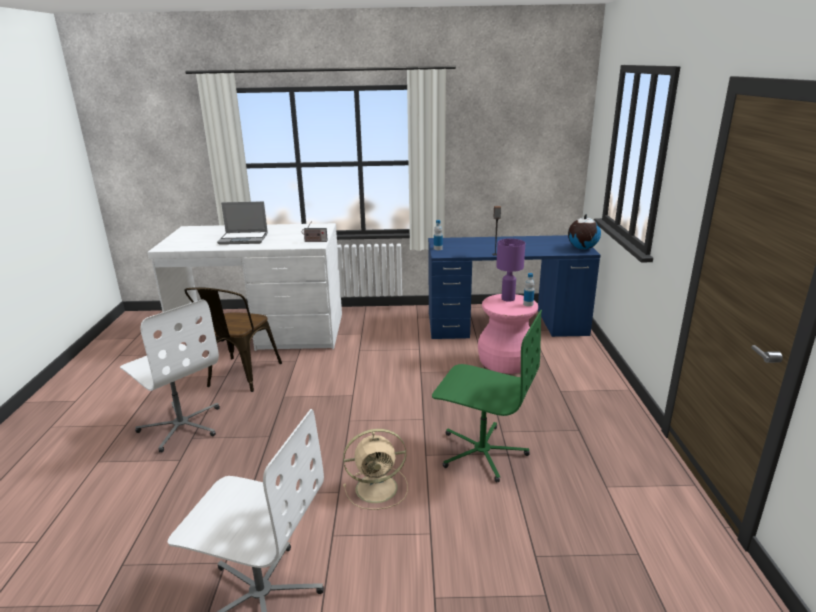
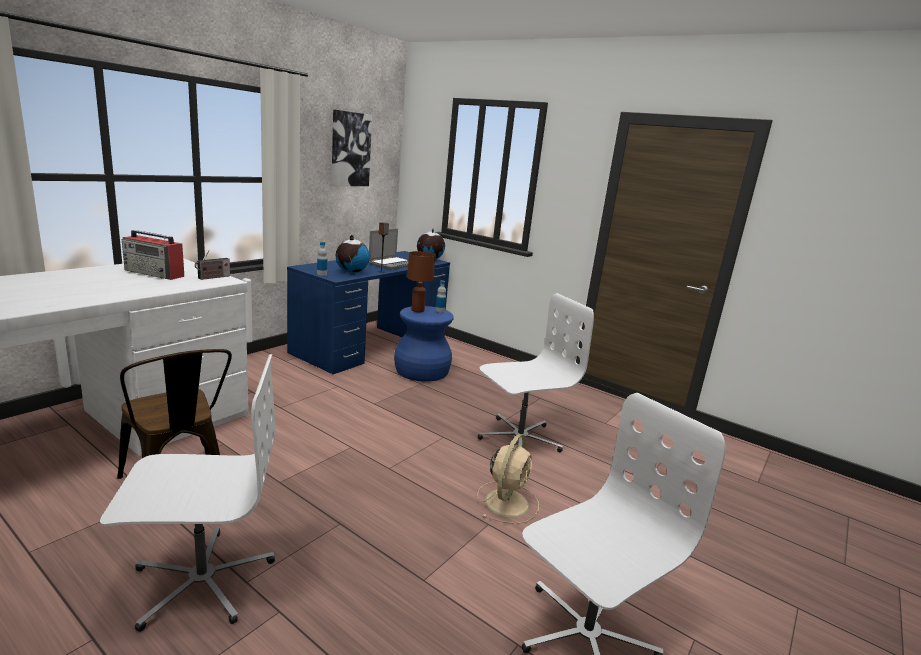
camera: 55 degrees left, 5 degrees down
laptop [217,201,268,245] -> laptop moved to [368,229,408,270]
green office chair [432,310,542,483] -> white office chair [478,293,594,453]
pink stool [478,294,538,374] -> blue stool [394,306,454,382]
purple table lamp [496,239,525,302] -> brown table lamp [407,251,436,312]
none -> radio [122,230,184,280]
none -> picture [331,110,372,186]
none -> globe [336,235,370,273]

